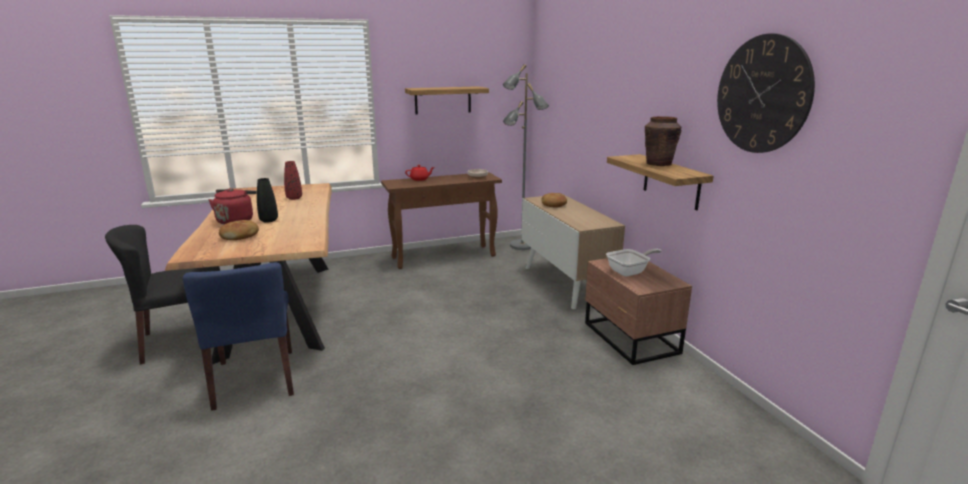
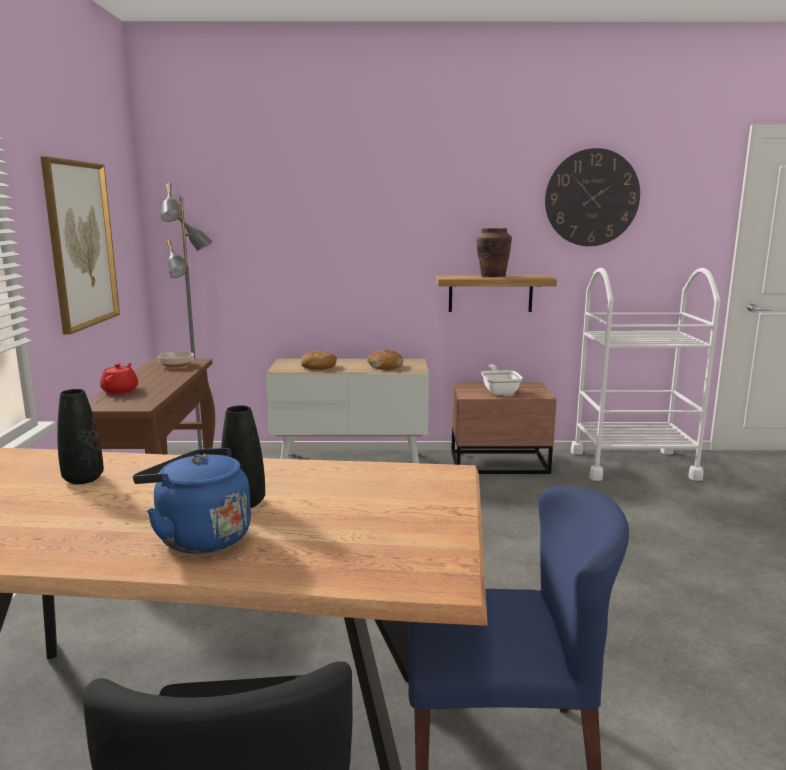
camera: 70 degrees left, 5 degrees down
red kettle [208,188,257,224] -> blue kettle [133,448,251,554]
bread [219,220,259,240] -> bread moved to [367,350,403,369]
red vase [284,161,302,200] -> black vase [57,389,104,484]
shelf [405,86,489,115] -> picture [41,157,120,334]
none -> white cart [571,268,720,481]

